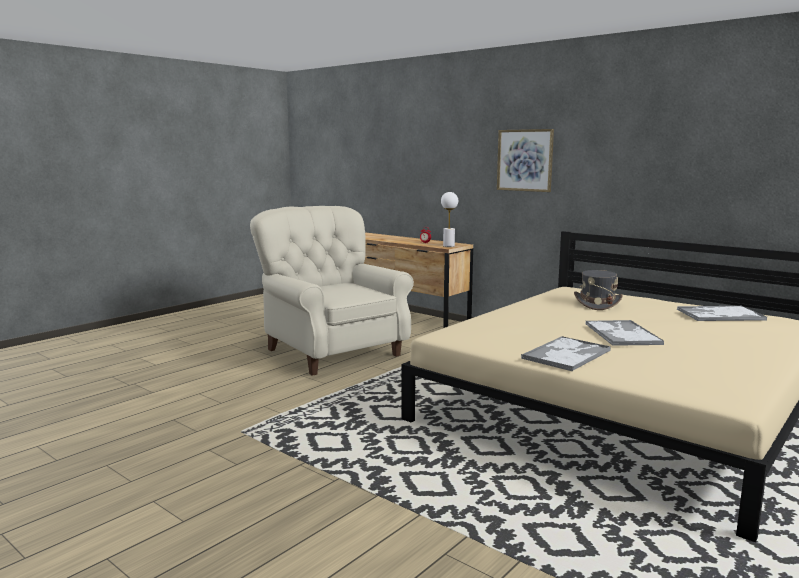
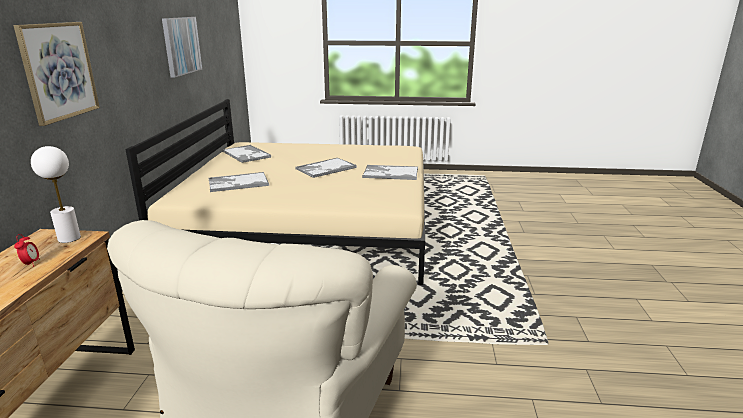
camera: 125 degrees left, 10 degrees up
grey hat [574,270,623,310] -> tray [209,172,269,192]
none -> picture [162,17,202,78]

